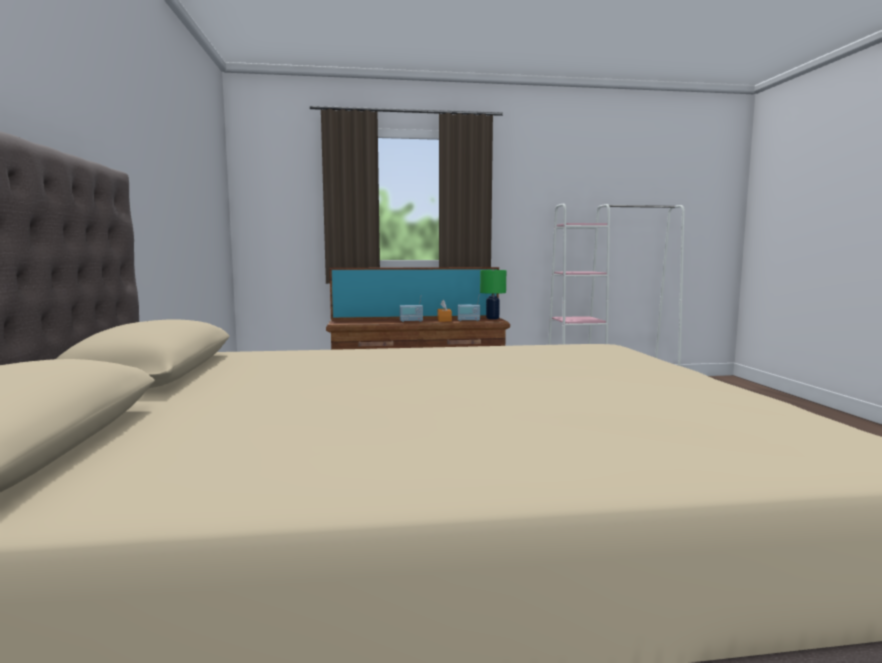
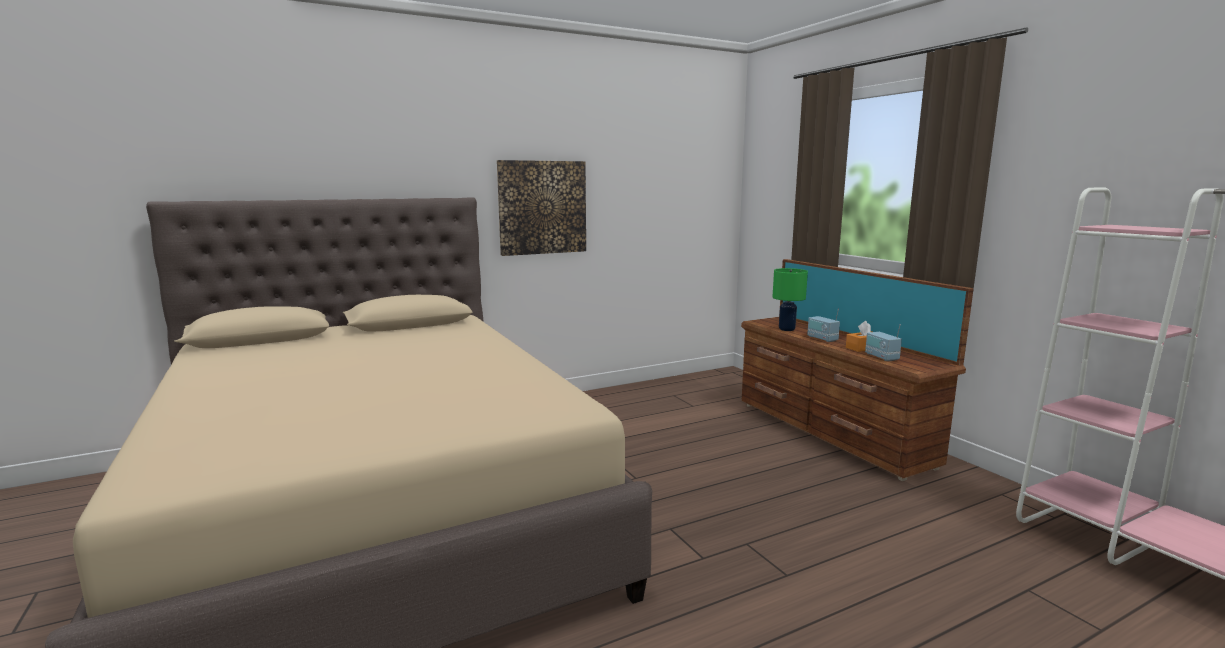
camera: 70 degrees right, 5 degrees up
green table lamp [480,269,506,319] -> green table lamp moved to [772,268,808,331]
none -> picture [497,160,586,256]

